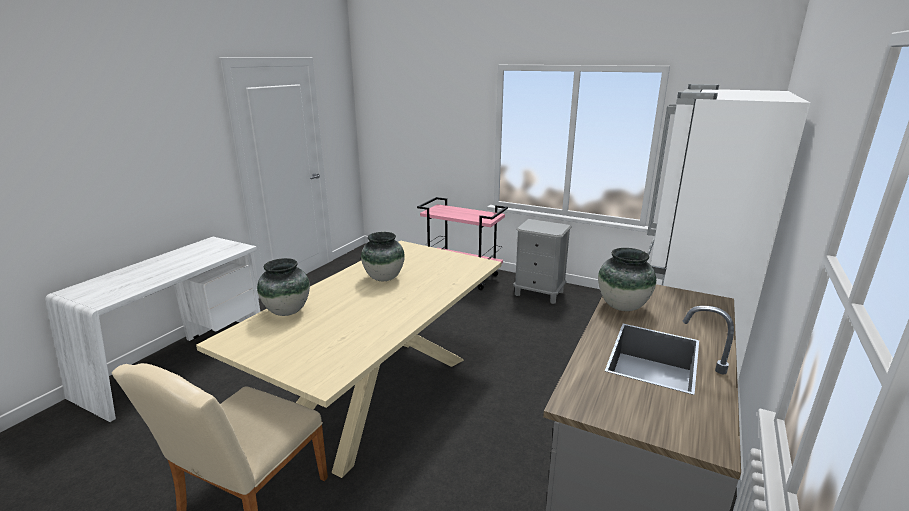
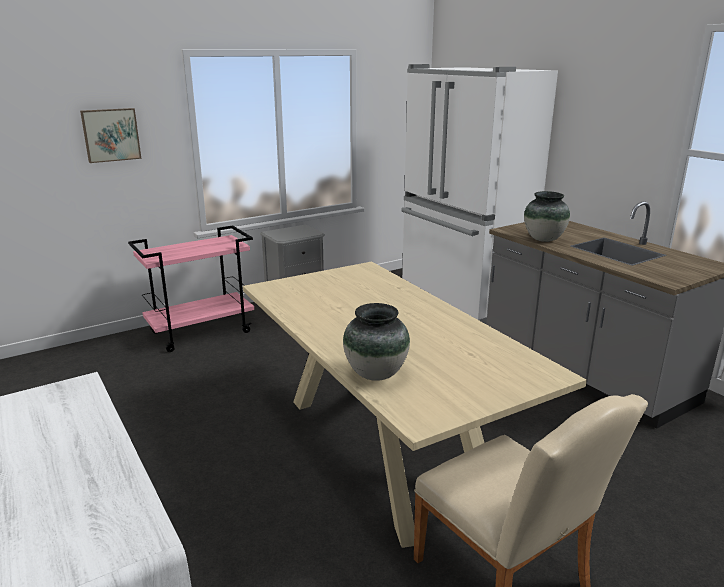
camera: 60 degrees left, 0 degrees up
vase [361,232,405,281] -> none
none -> picture [80,108,141,163]

